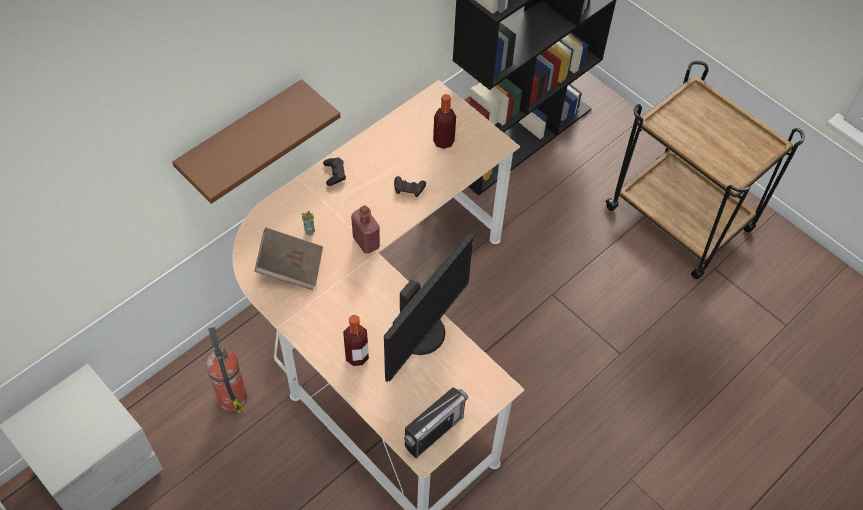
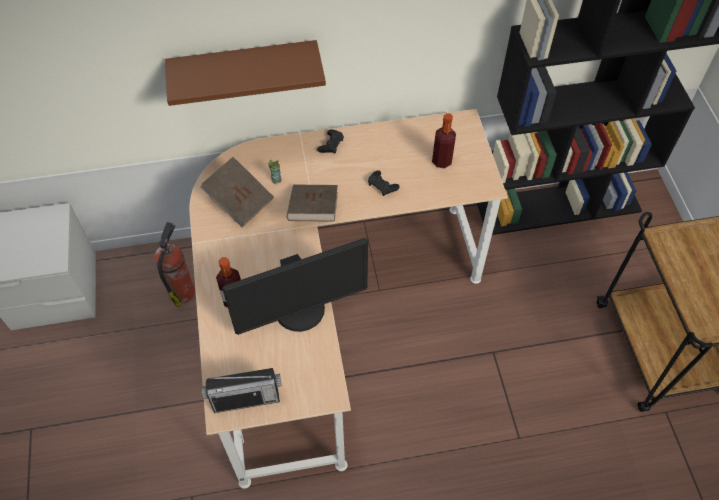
camera: 35 degrees right, 0 degrees up
red bottle [351,205,380,254] -> brown book [287,185,338,222]

